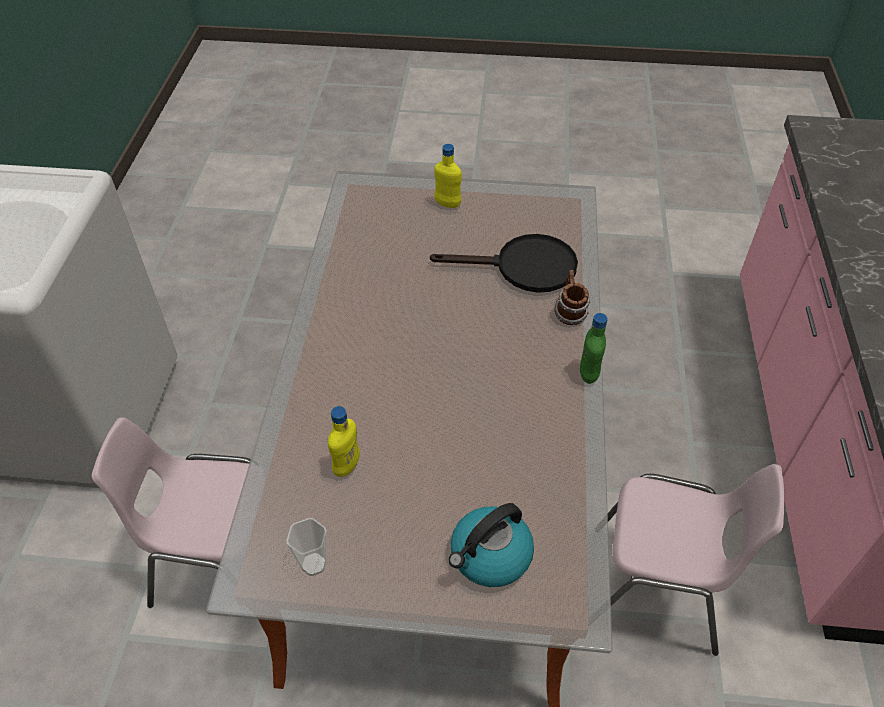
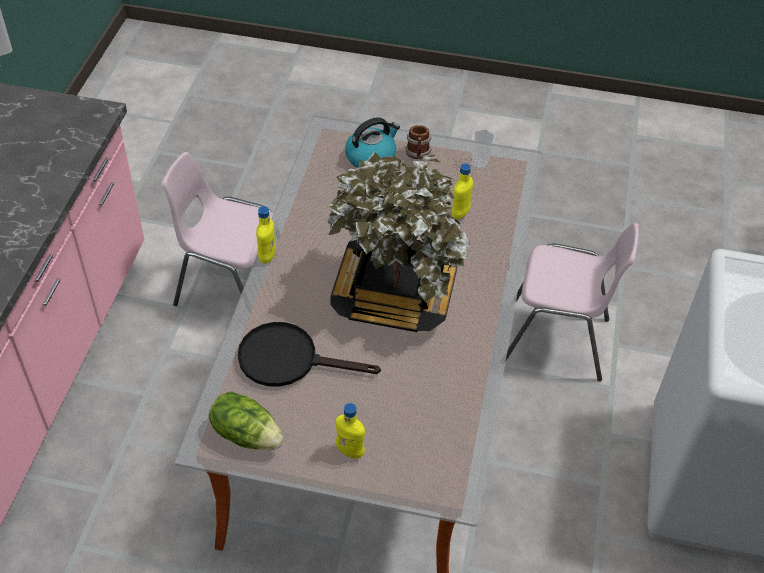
camera: 175 degrees left, 0 degrees up
mug [554,270,590,325] -> mug moved to [405,125,432,159]
green bottle [580,313,608,384] -> yellow bottle [256,206,276,264]
none -> lettuce [209,391,284,450]
none -> potted plant [326,152,471,332]

